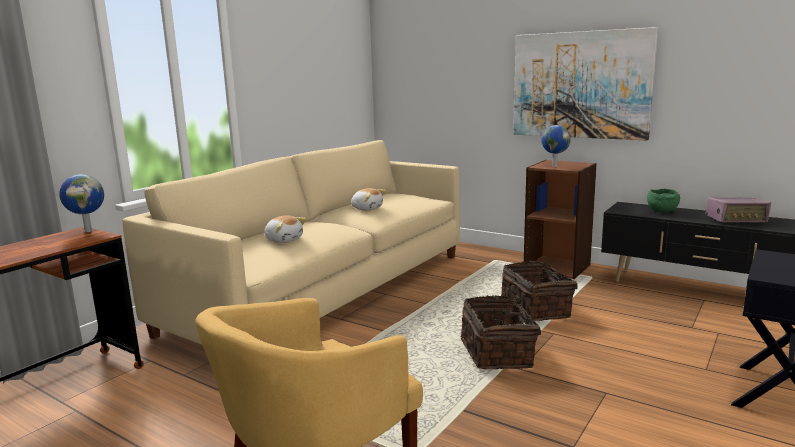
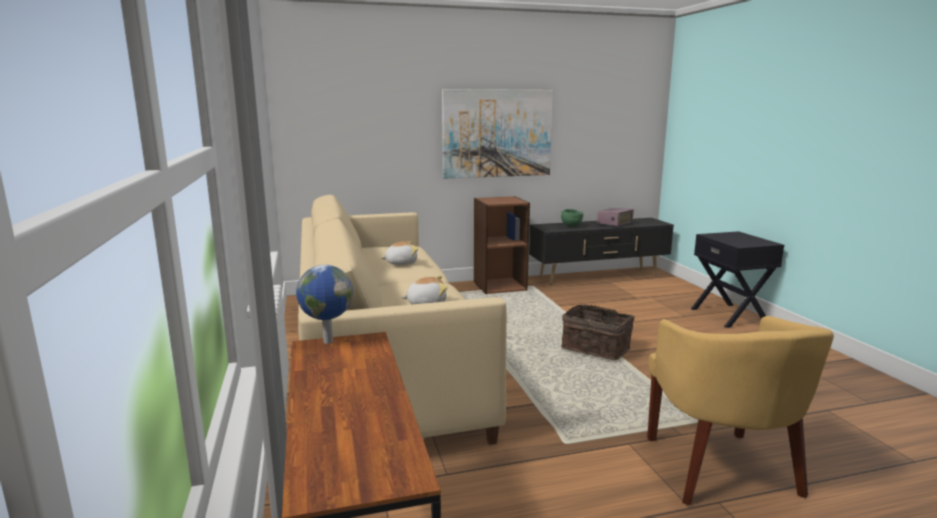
camera: 50 degrees left, 0 degrees up
basket [501,261,578,321] -> none
globe [541,125,571,167] -> none

